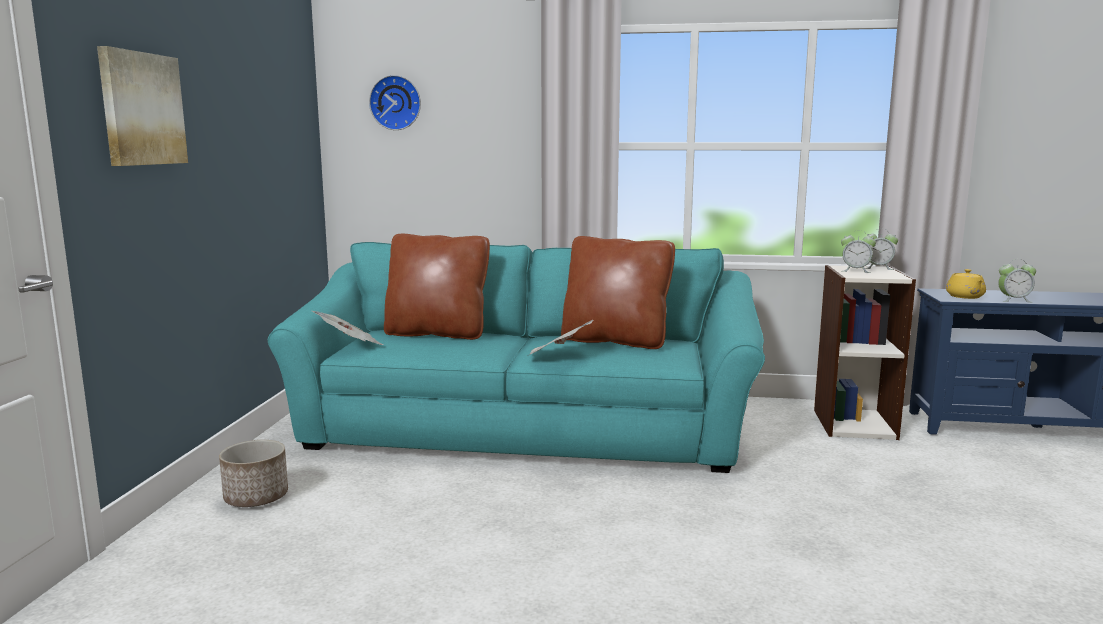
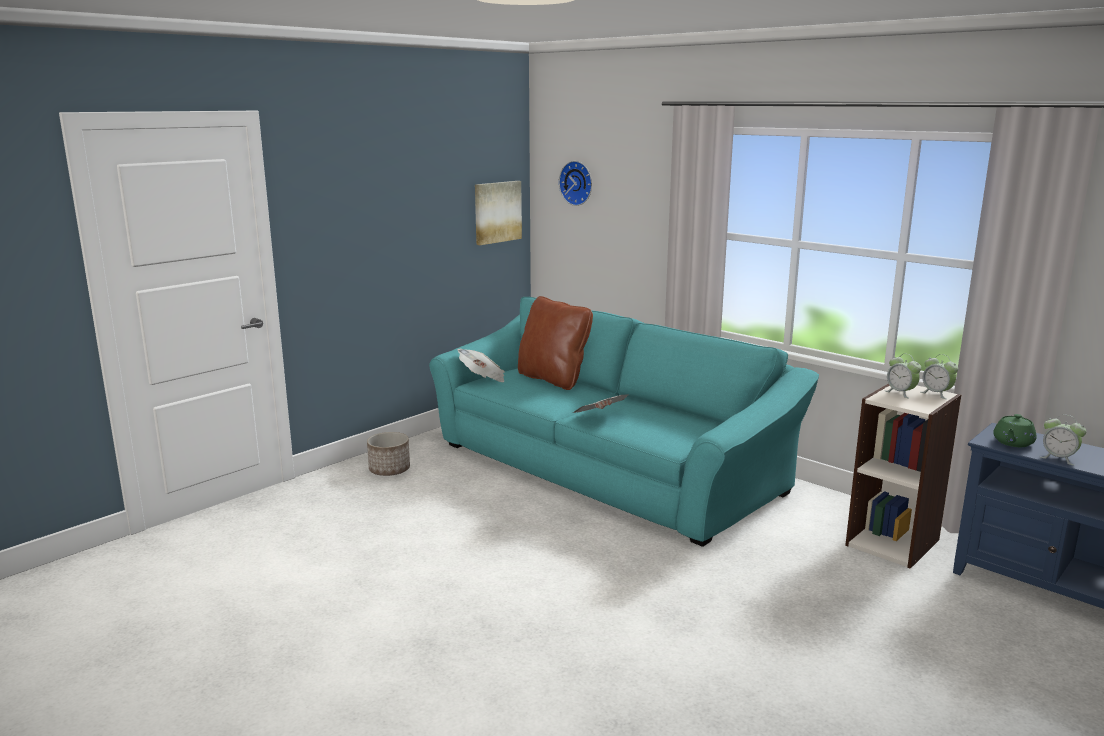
camera: 35 degrees right, 5 degrees up
picture [97,46,188,166] -> picture moved to [475,181,522,245]
brown pillow [561,236,675,349] -> none
yellow teapot [946,269,986,299] -> green teapot [993,414,1037,447]

